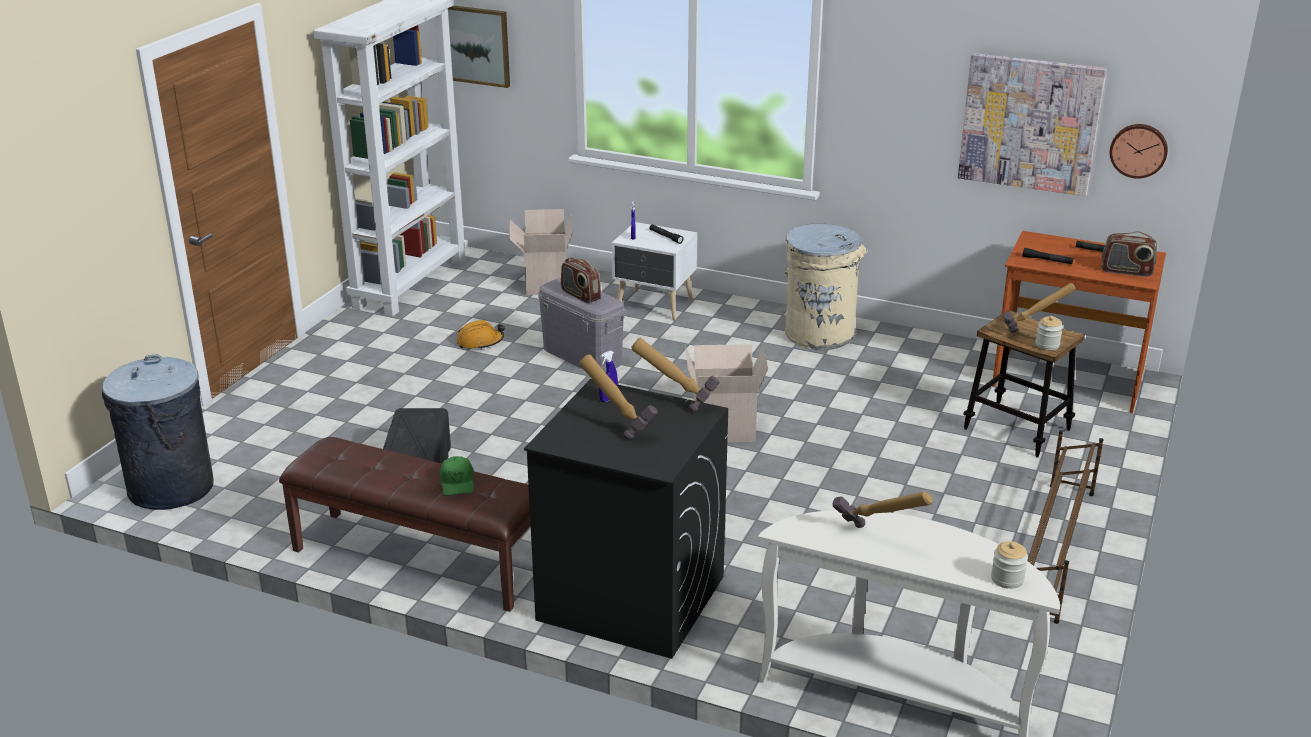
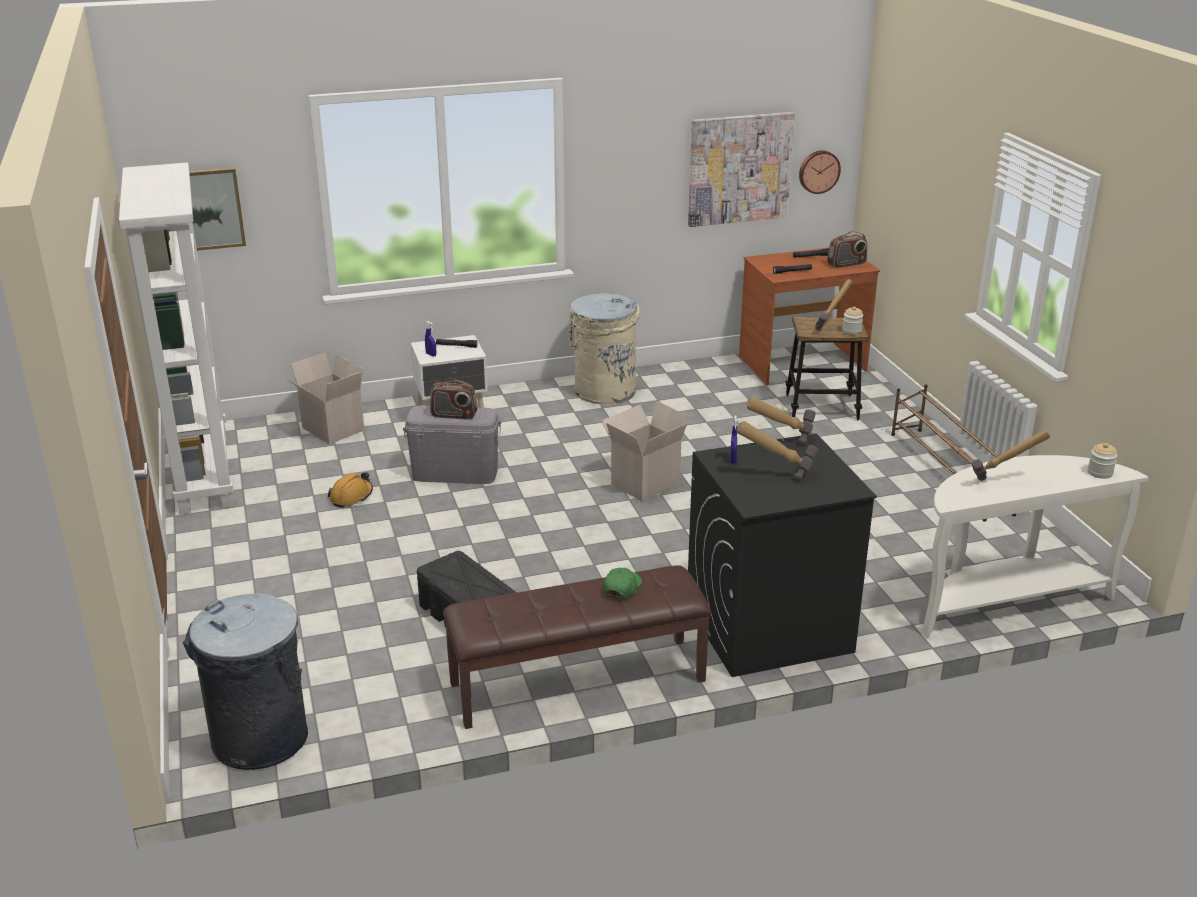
camera: 40 degrees left, 0 degrees up
green cap [440,456,474,496] -> green cap turned 105 degrees counterclockwise [603,568,642,600]

